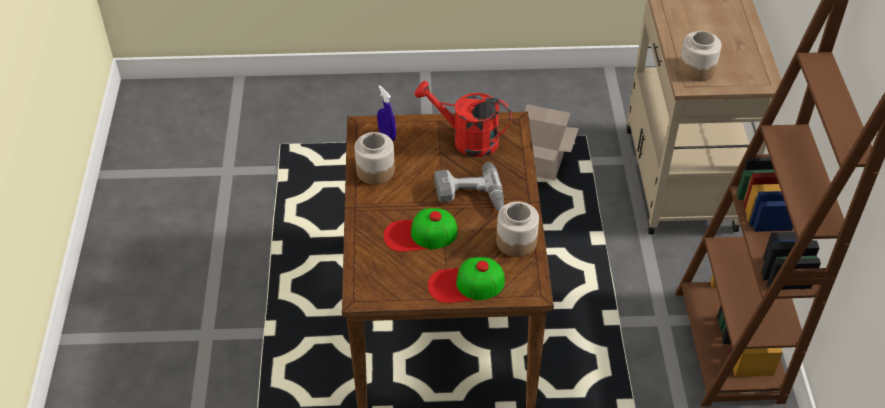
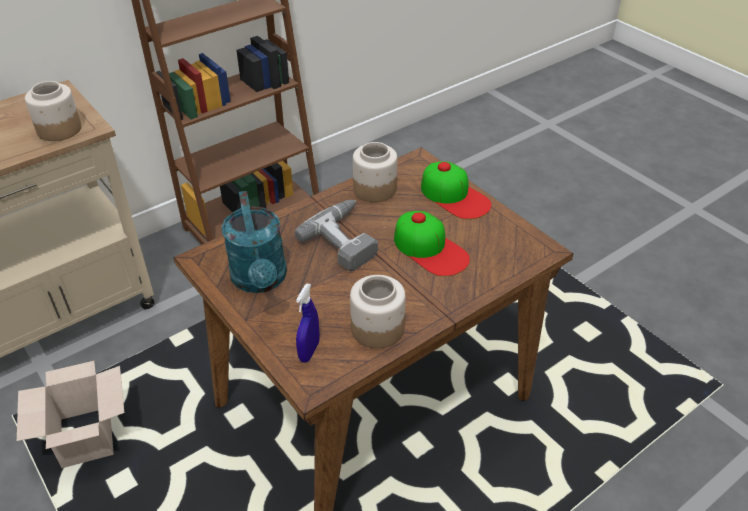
camera: 125 degrees left, 5 degrees down
red watering can [415,81,512,157] -> turquoise watering can [221,191,287,293]

